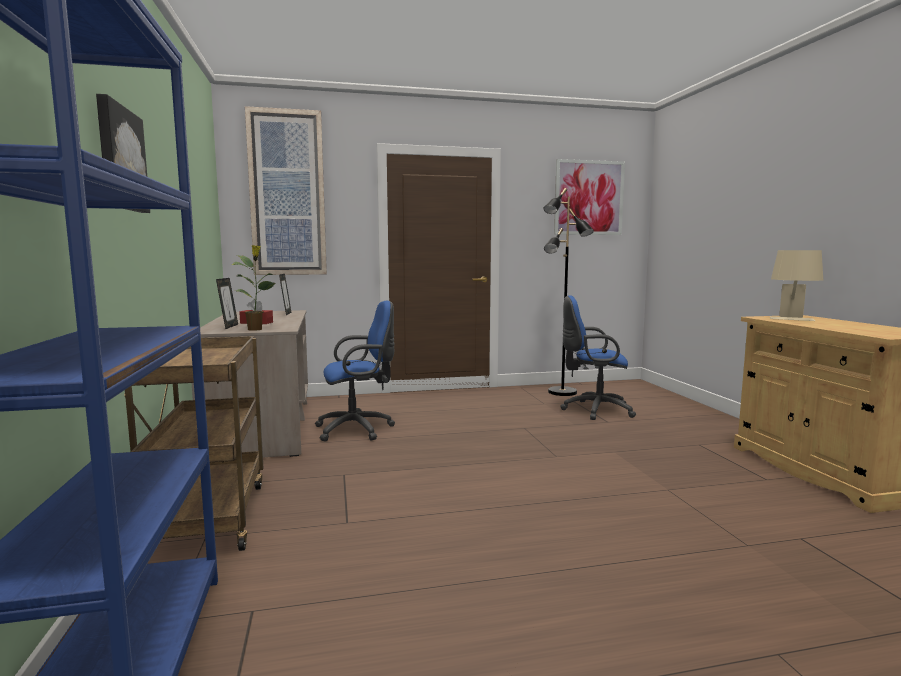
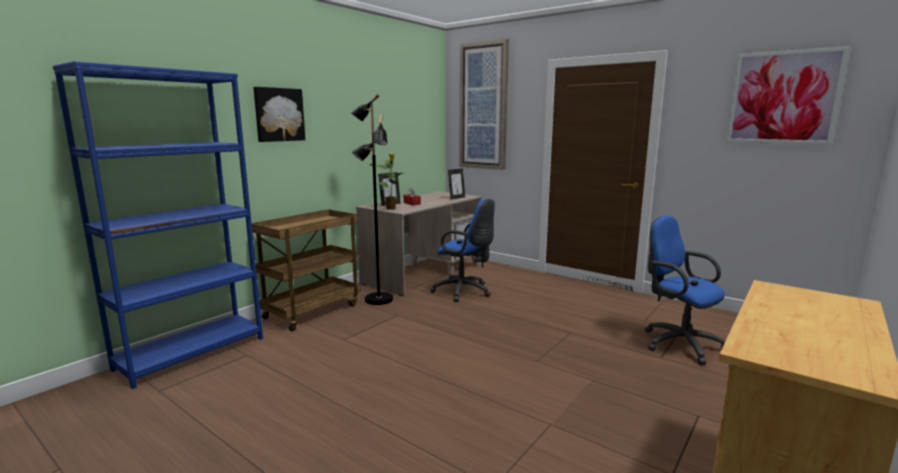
camera: 50 degrees right, 5 degrees up
black floor lamp [543,188,594,396] -> black floor lamp moved to [351,94,393,305]
beige table lamp [770,250,823,321] -> none

